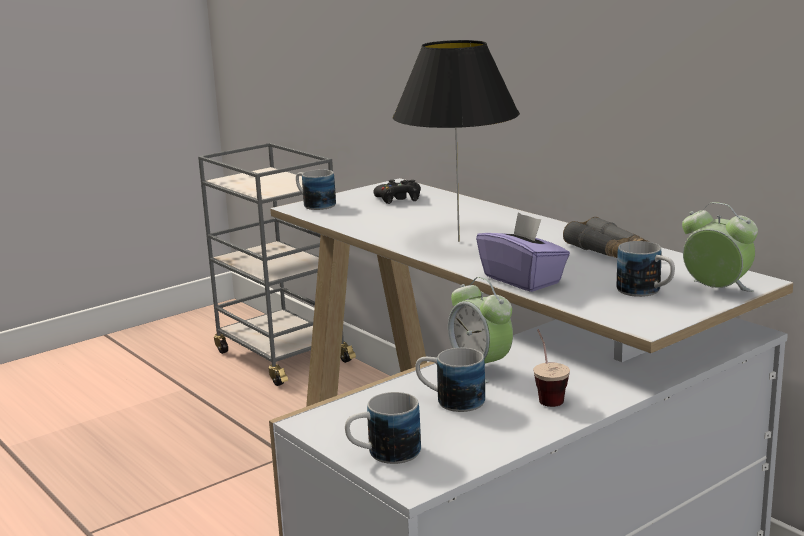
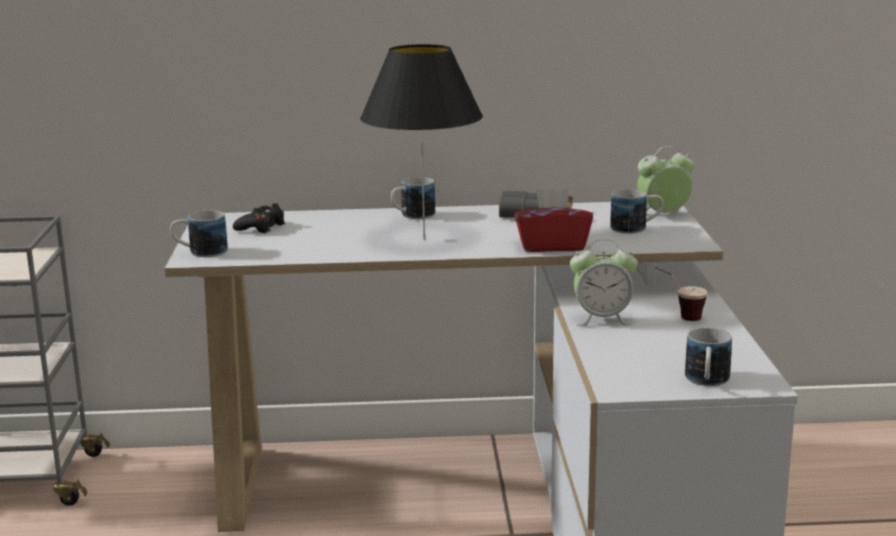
camera: 55 degrees left, 0 degrees up
mug [416,348,485,412] -> mug moved to [391,177,435,219]
purple tissue box [476,212,570,292] -> red tissue box [514,188,593,252]

